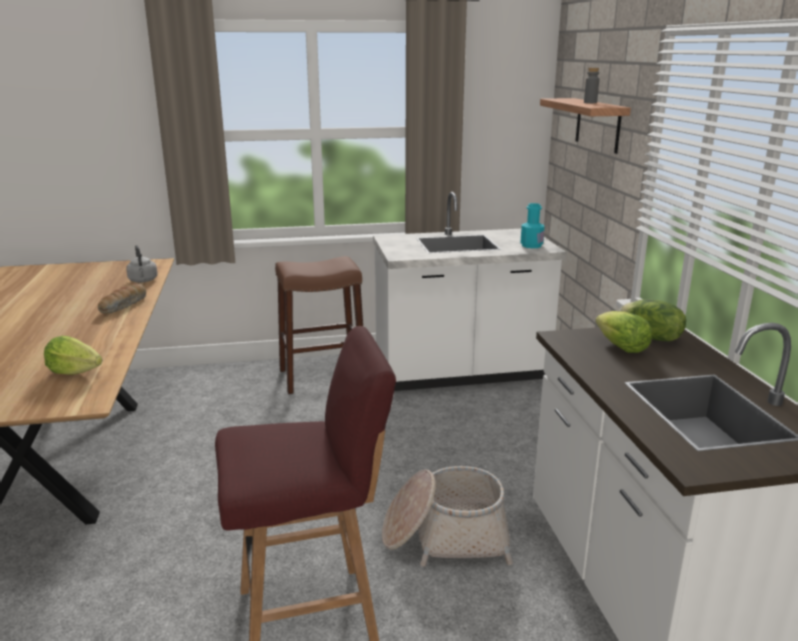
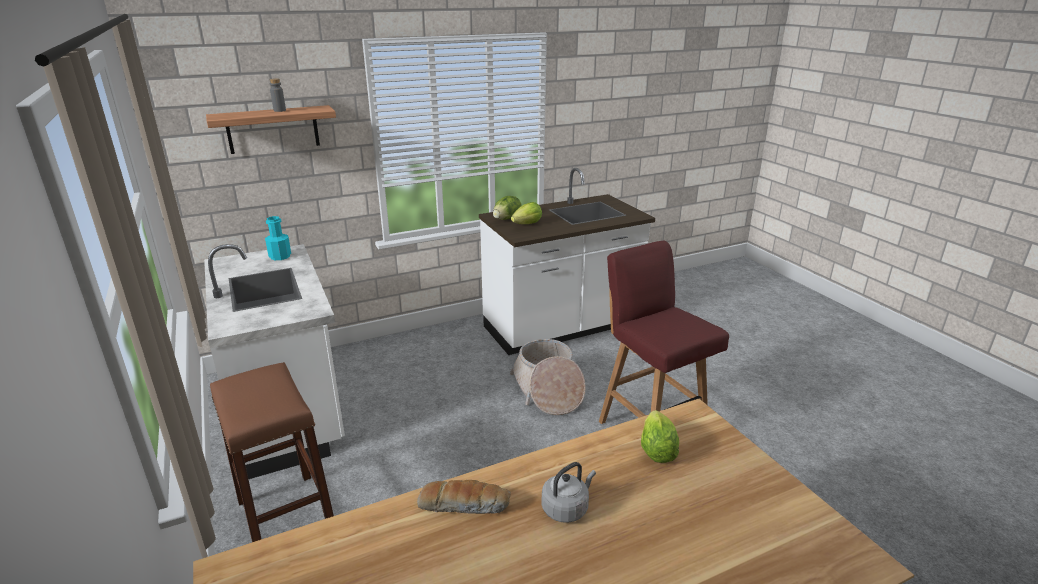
camera: 105 degrees left, 5 degrees up
grey kettle [126,245,158,283] -> grey kettle moved to [541,462,596,523]

